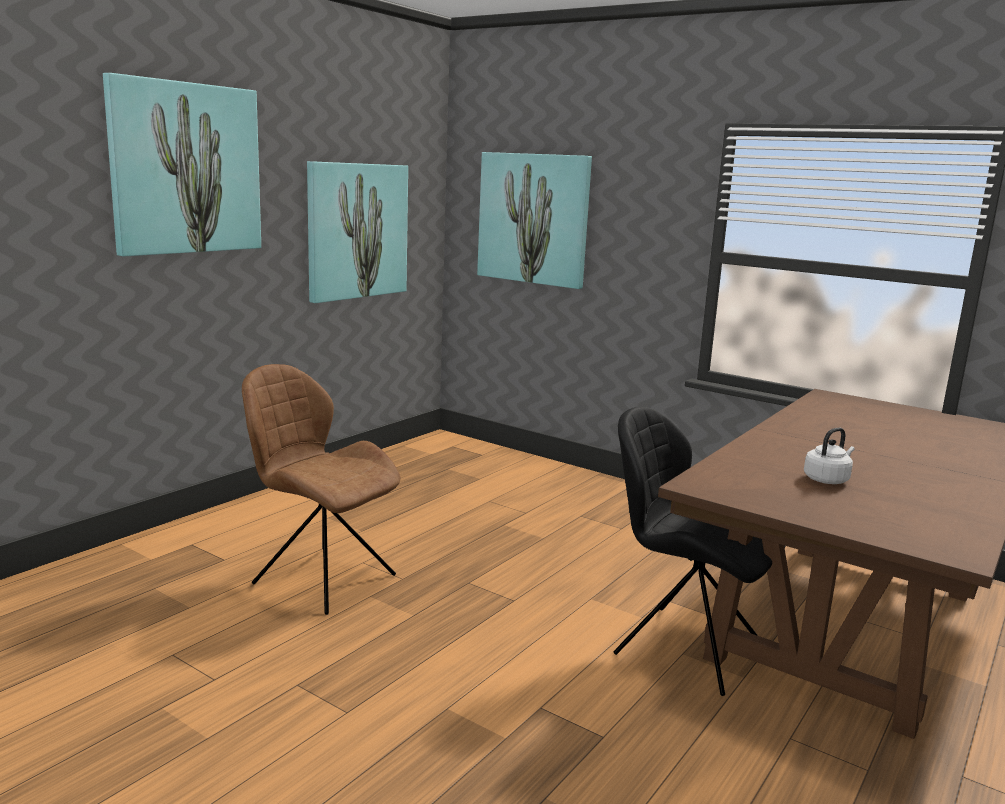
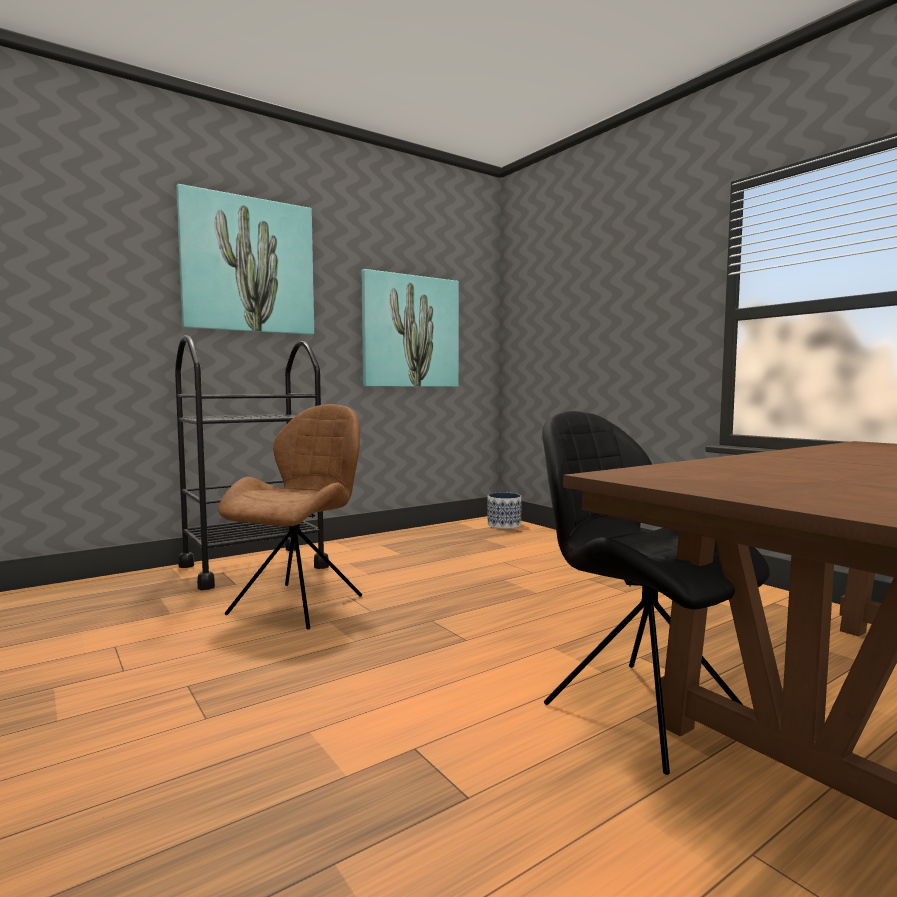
camera: 20 degrees right, 10 degrees down
brown chair [242,364,400,615] -> brown chair turned 60 degrees clockwise [218,404,362,630]
picture [477,152,592,289] -> none
white kettle [804,428,855,484] -> none
none -> black cart [175,335,329,590]
none -> planter [487,493,522,529]

